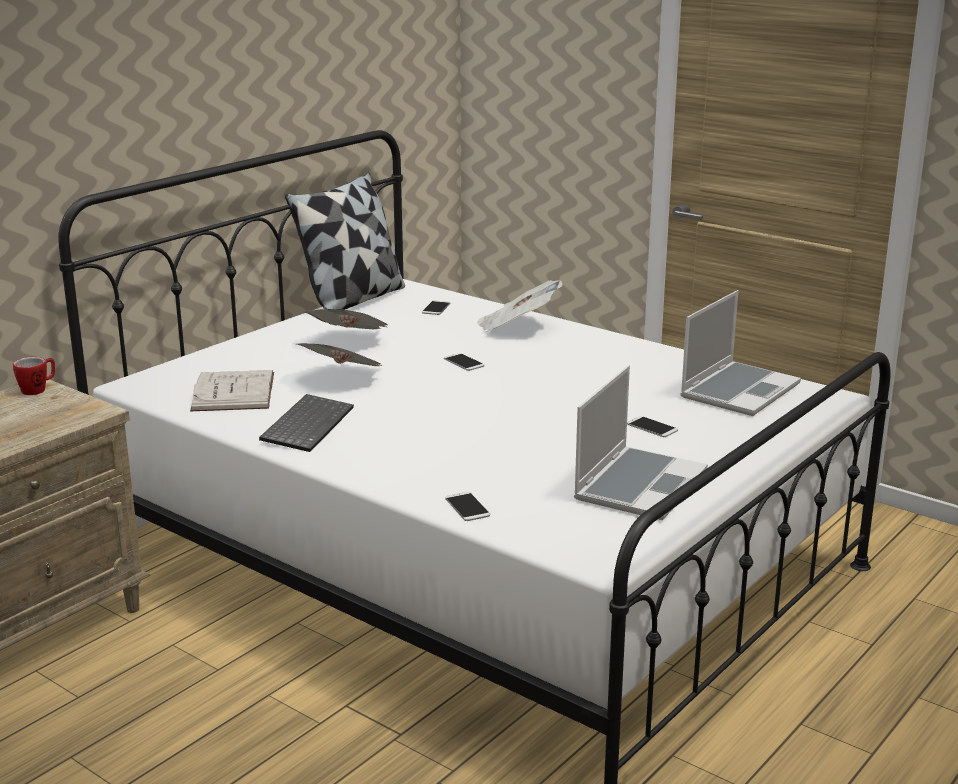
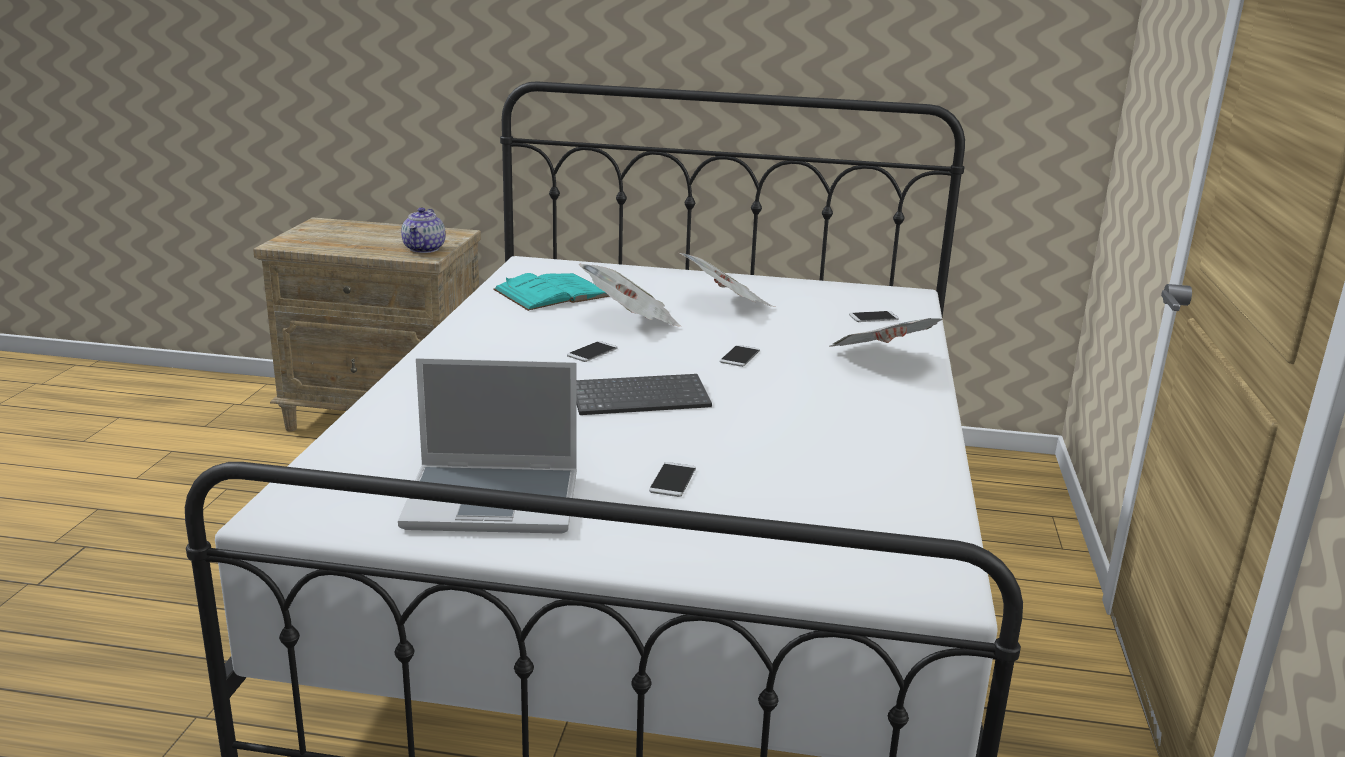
camera: 60 degrees right, 0 degrees up
mug [13,357,55,395] -> none
white book [190,370,274,411] -> turquoise book [493,273,610,311]
keyboard [259,394,354,452] -> keyboard moved to [577,374,712,415]
pillow [285,173,405,310] -> none
phone [445,492,490,521] -> phone moved to [567,341,618,362]
laptop [680,290,801,416] -> none
none -> teapot [401,207,446,253]

